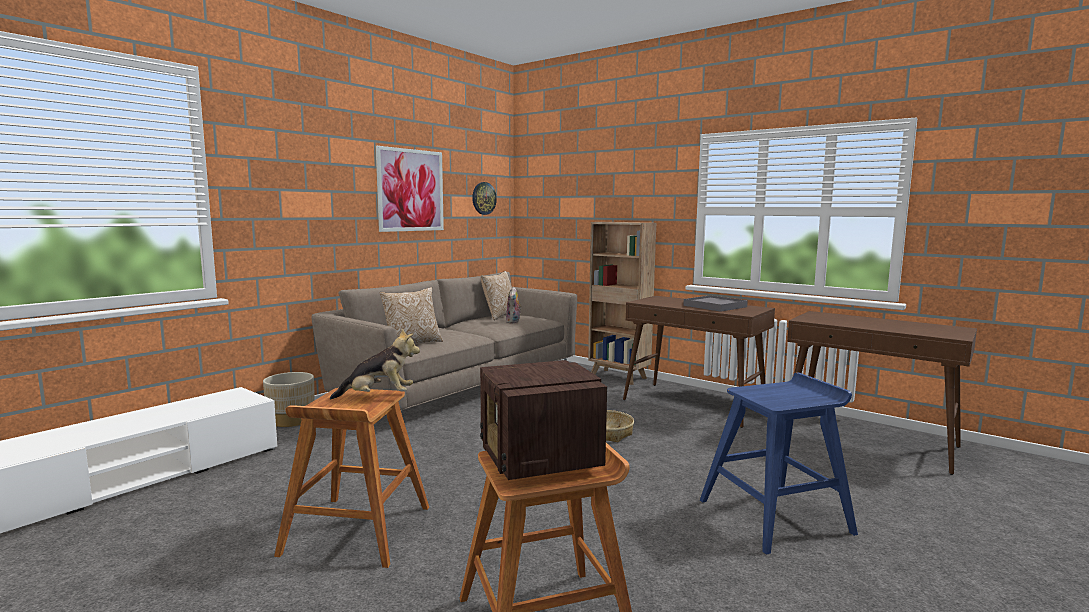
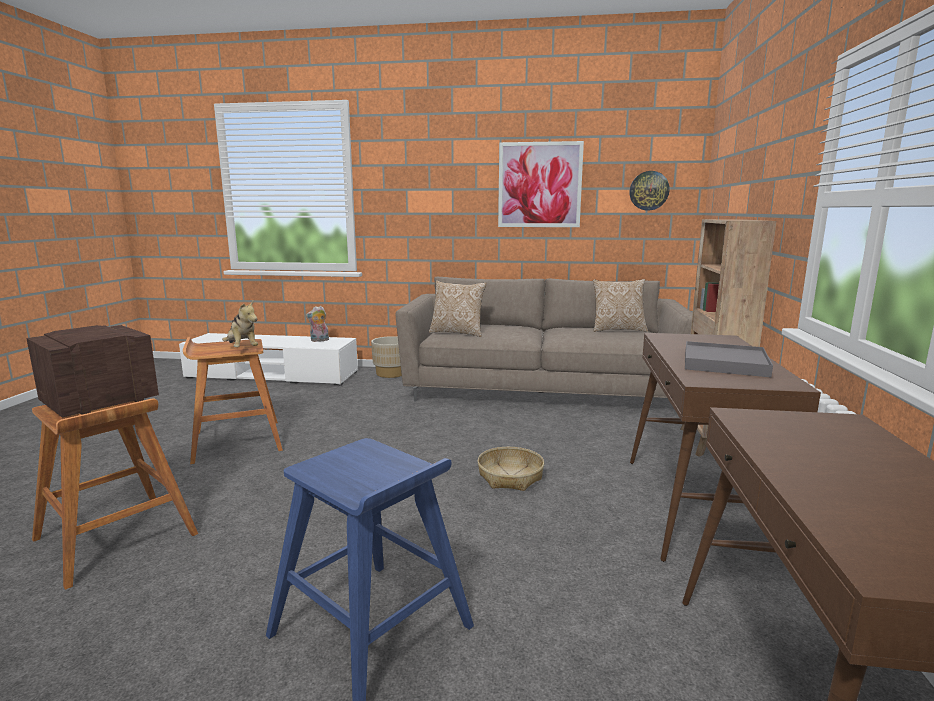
camera: 60 degrees right, 5 degrees up
plush toy [506,287,522,323] -> plush toy moved to [306,306,329,342]

